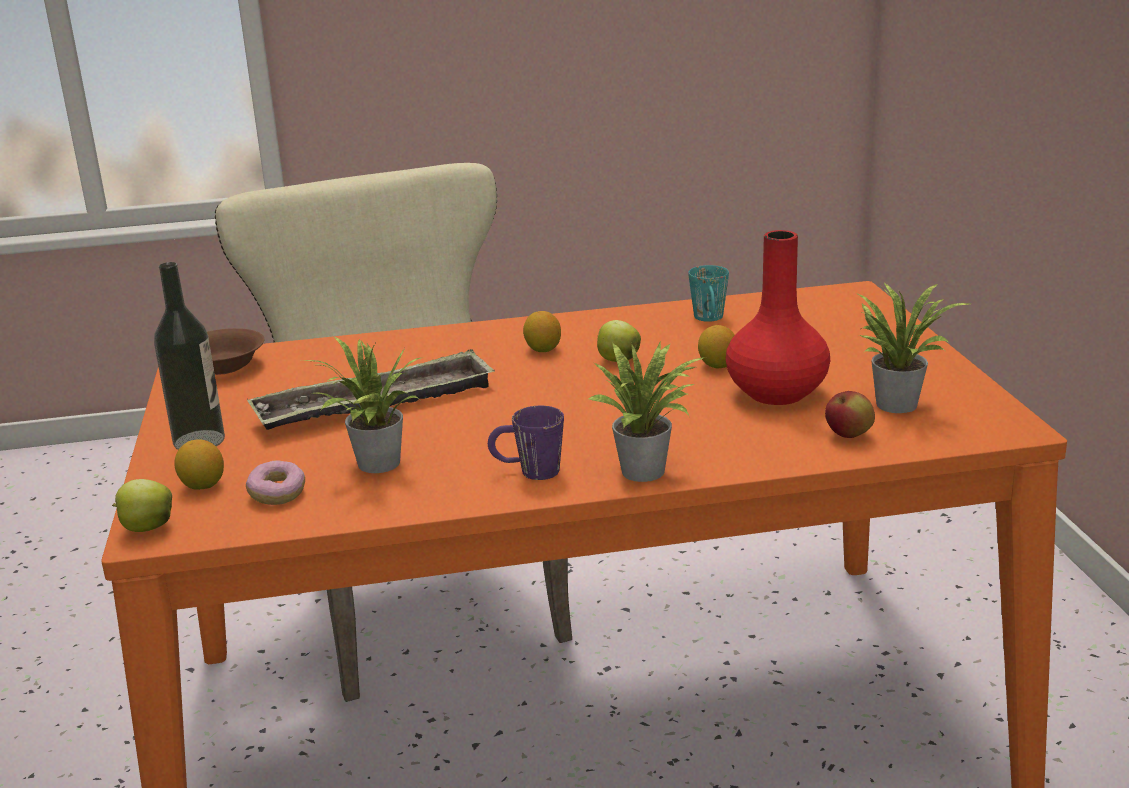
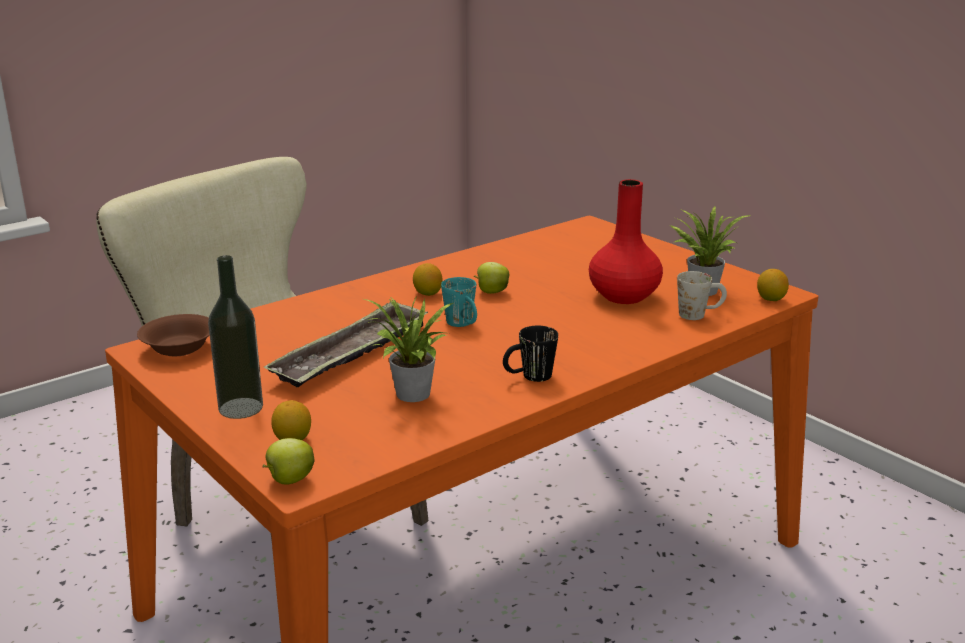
camera: 30 degrees left, 0 degrees up
donut [246,461,305,505] -> none
purple mug [488,406,564,480] -> black mug [503,326,558,382]
potted plant [586,341,705,482] -> none
turquoise mug [688,265,729,322] -> turquoise mug moved to [441,277,477,327]
lemon [698,325,735,369] -> lemon moved to [757,269,789,301]
apple [825,391,875,438] -> white mug [677,271,727,320]

